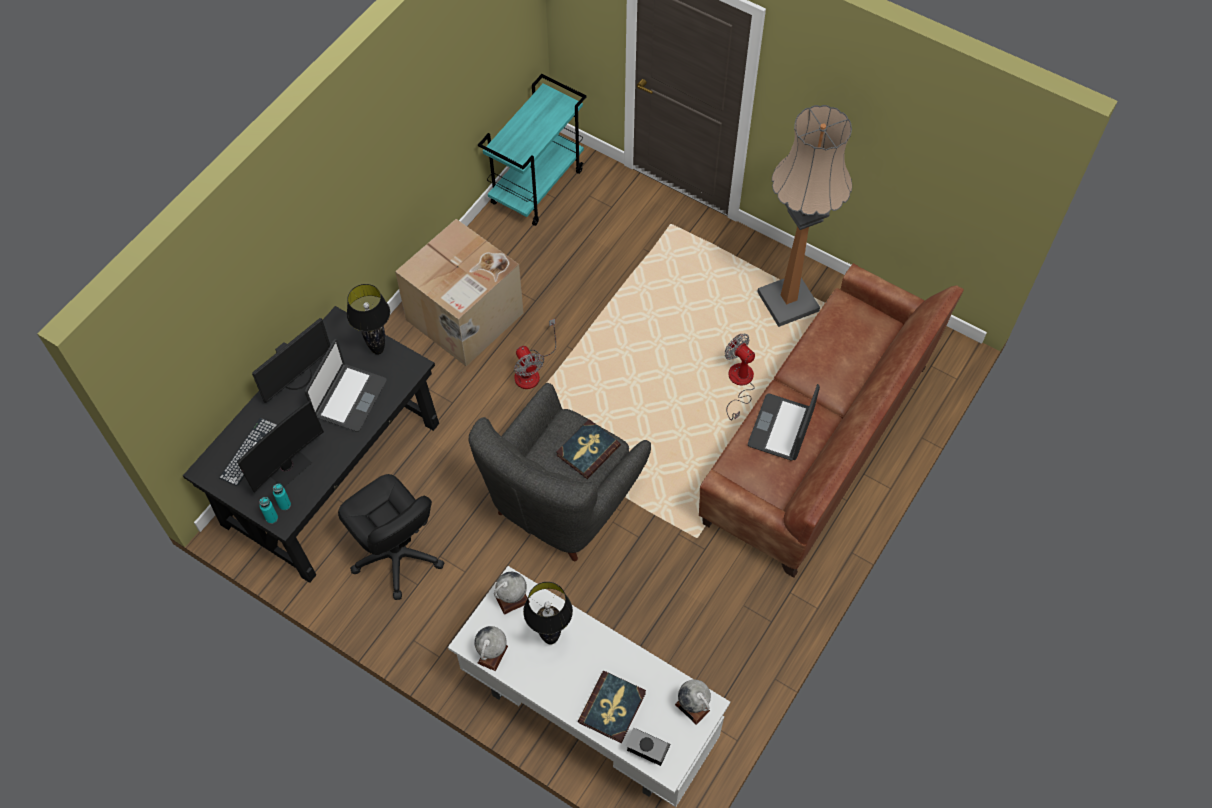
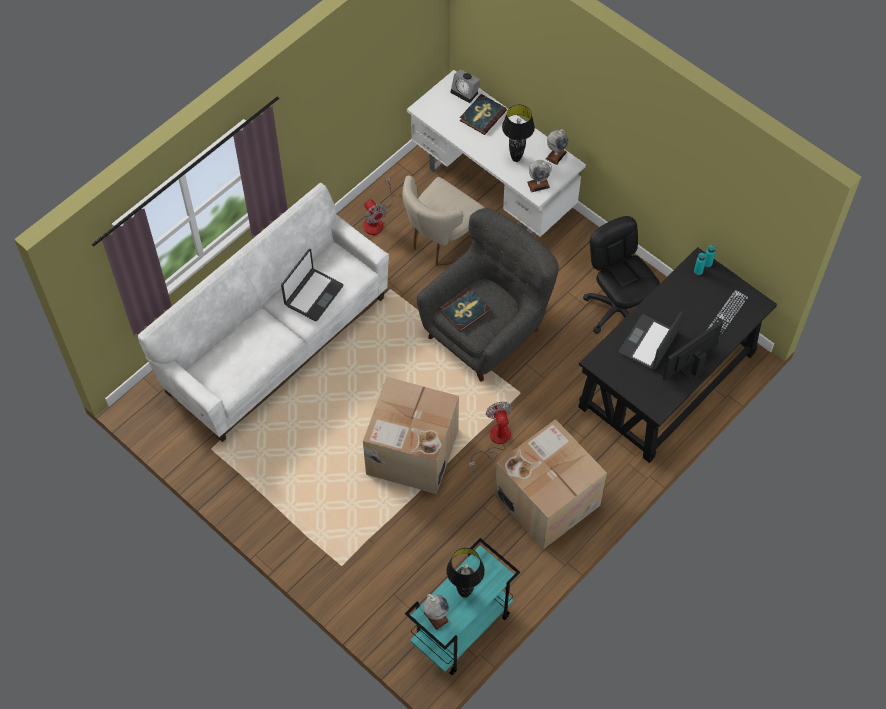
camera: 170 degrees left, 0 degrees up
monitor [237,401,324,492] -> none
black table lamp [347,284,390,355] -> black table lamp moved to [446,548,485,598]
globe [675,679,711,725] -> globe moved to [424,594,449,630]
brown sofa [699,263,964,578] -> white sofa [138,183,389,442]
fan [725,333,755,420] -> fan moved to [363,178,392,235]
floor lamp [758,105,852,327] -> none
none -> cardboard box [363,377,459,494]
none -> beige chair [402,176,485,266]

